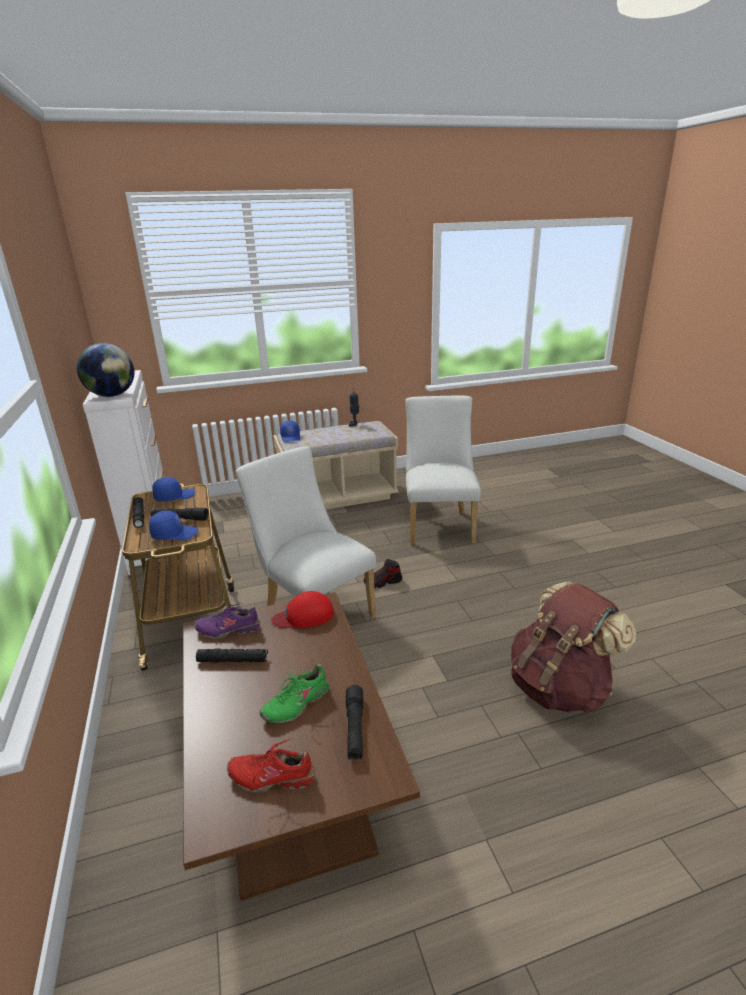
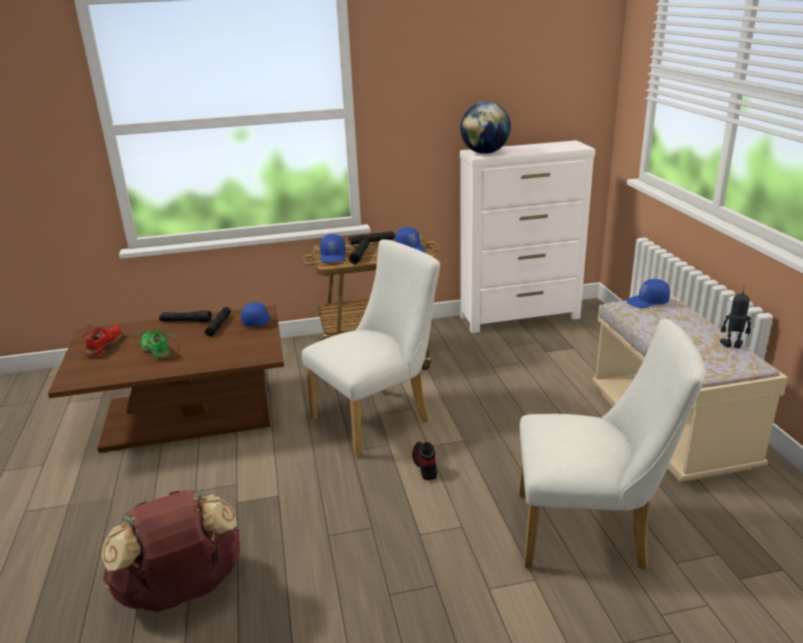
camera: 95 degrees right, 0 degrees up
purple shoe [194,603,260,639] -> blue cap [241,302,270,327]
red cap [271,591,334,628] -> none
black flashlight [346,685,363,759] -> black flashlight moved to [159,311,212,322]

